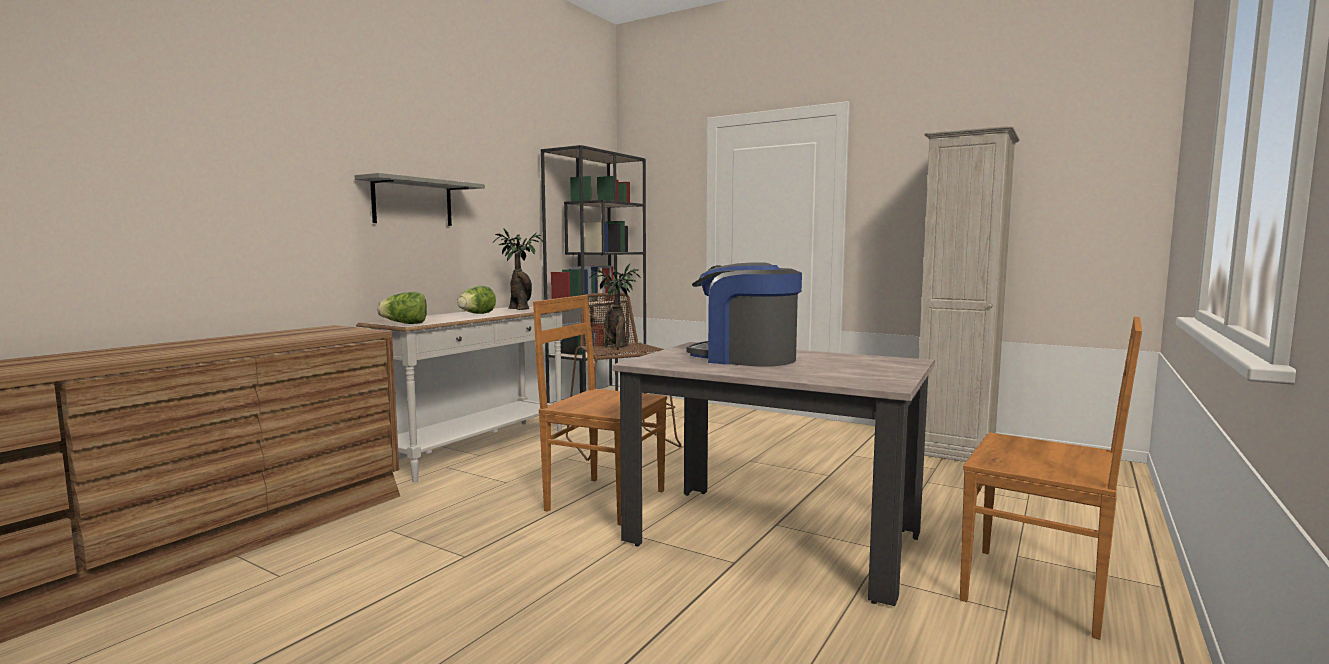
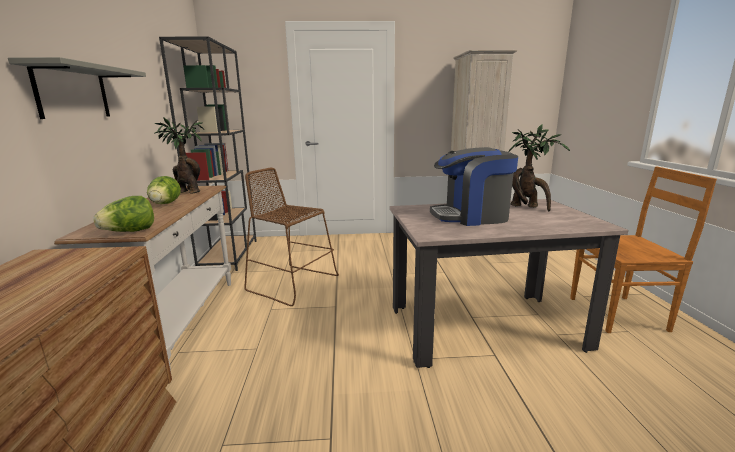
camera: 35 degrees left, 10 degrees up
brown chair [533,295,667,526] -> none
potted plant [589,264,641,350] -> potted plant moved to [508,125,570,211]

